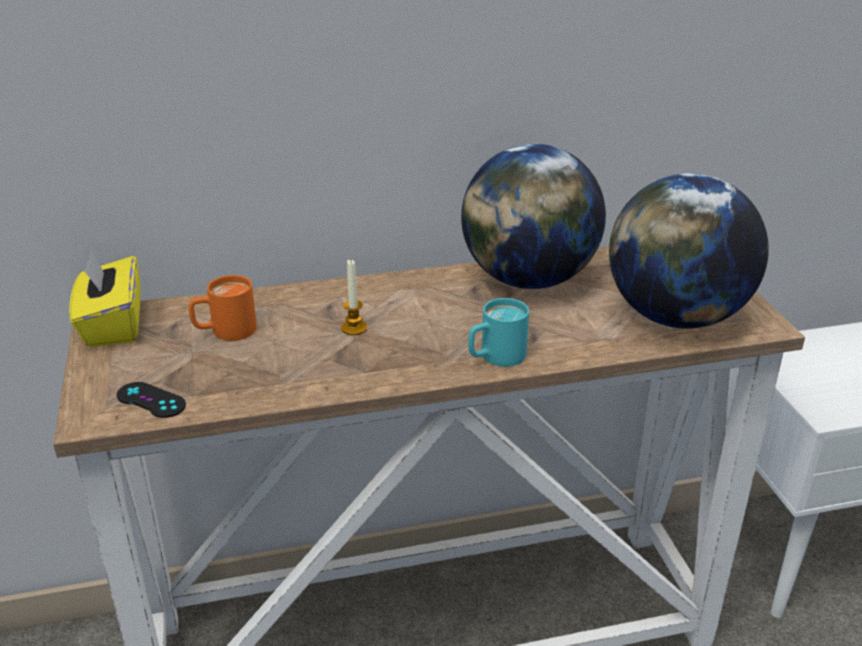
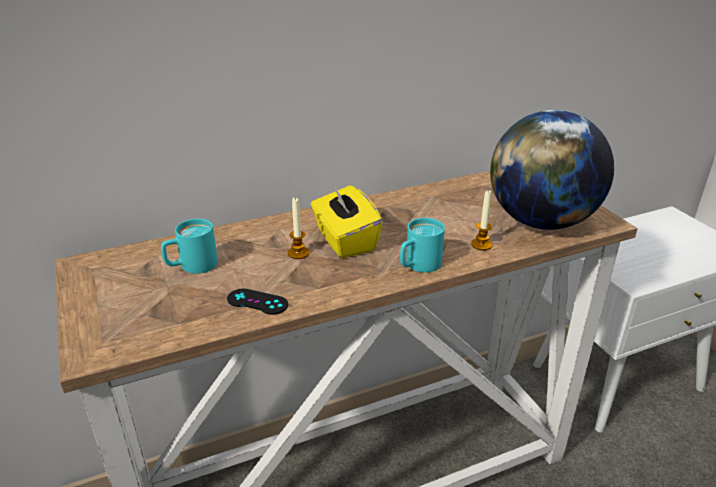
camera: 10 degrees left, 0 degrees up
yellow tissue box [69,250,140,347] -> yellow tissue box moved to [311,185,382,258]
black game controller [117,382,186,418] -> black game controller moved to [227,289,288,315]
orange mug [189,275,257,341] -> turquoise mug [161,219,218,274]
globe [461,144,606,289] -> none
none -> candle [471,189,493,251]

